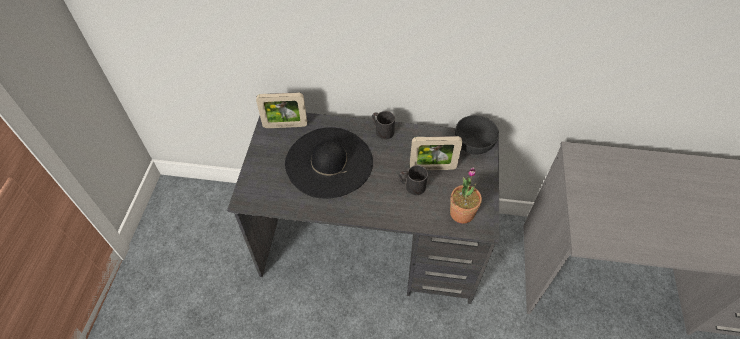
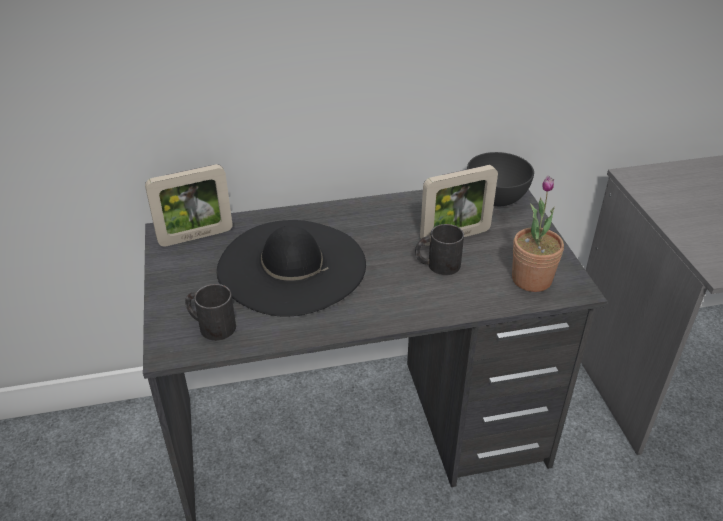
camera: 20 degrees left, 15 degrees down
black mug [372,111,395,140] -> black mug moved to [185,284,236,341]

